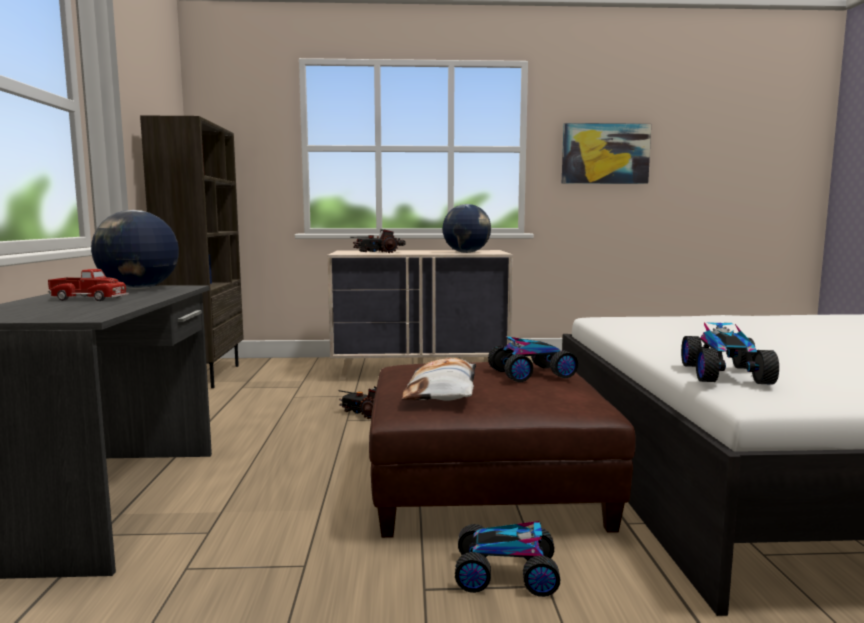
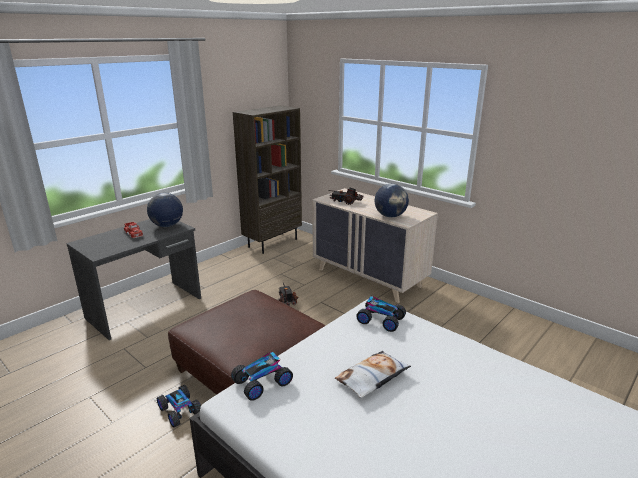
camera: 45 degrees right, 15 degrees up
pillow [402,358,476,401] -> pillow moved to [335,351,411,398]
toy car [488,336,578,382] -> toy car moved to [356,296,406,332]
picture [562,123,651,184] -> none

